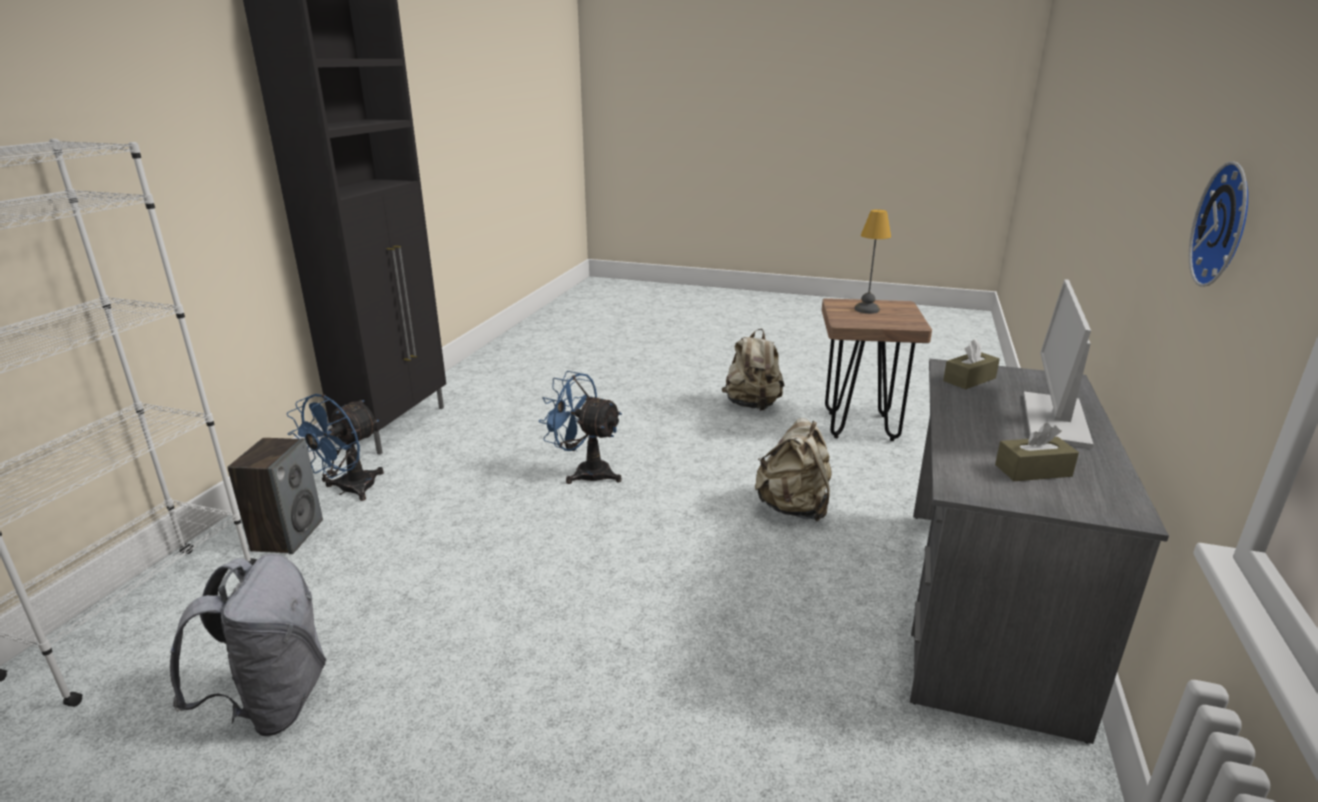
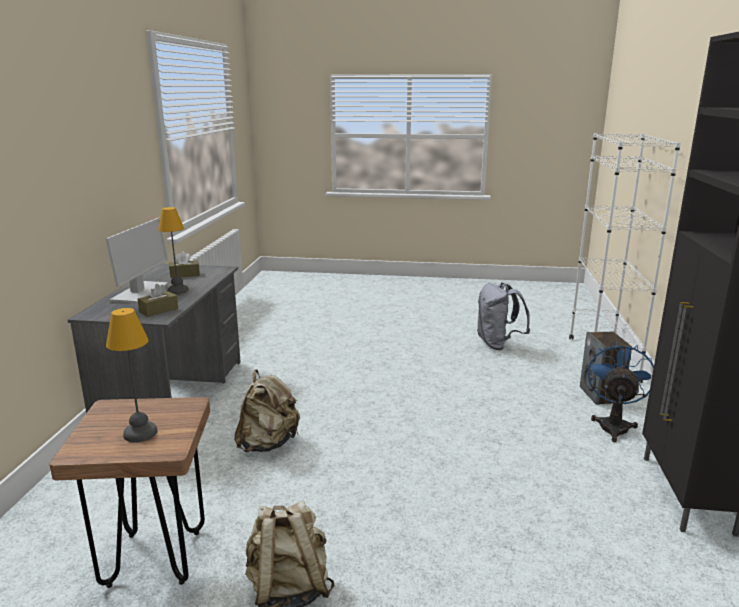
camera: 170 degrees right, 5 degrees down
blue fan [539,371,622,484] -> none
wall clock [1189,161,1248,287] -> none
none -> table lamp [158,207,189,294]

